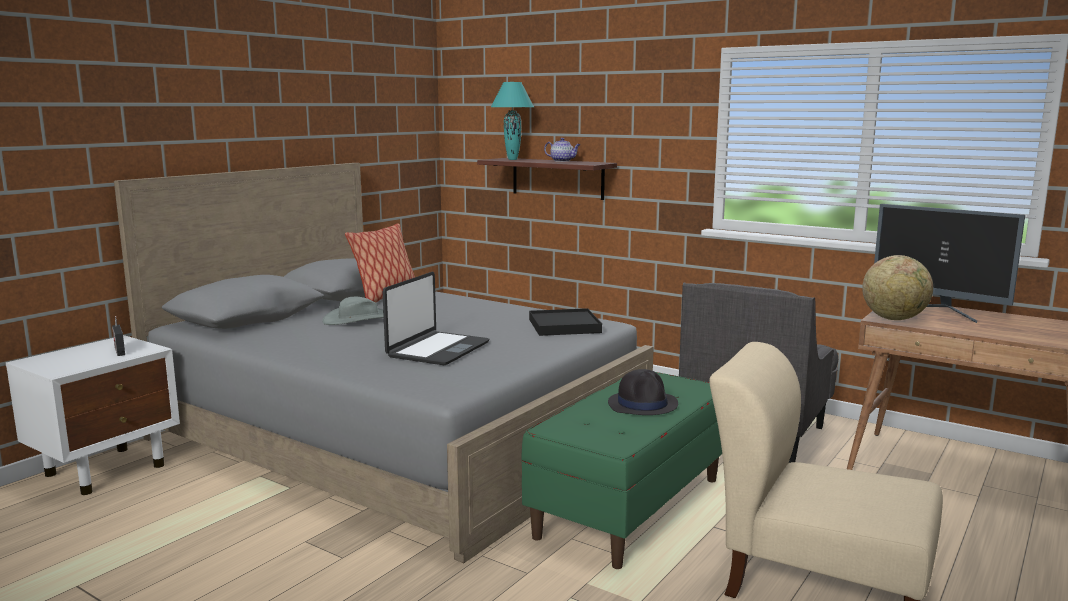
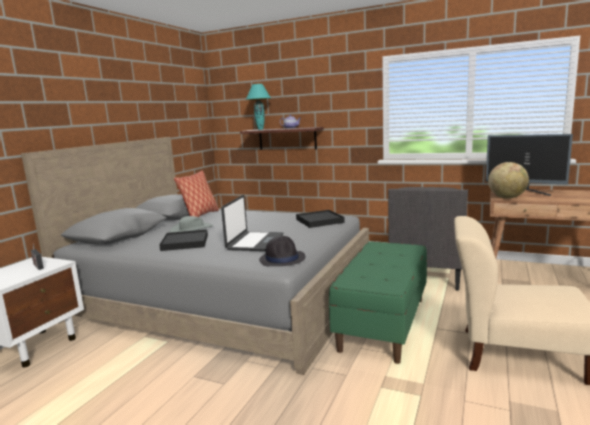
camera: 10 degrees left, 0 degrees up
black hat [608,369,678,415] -> black hat moved to [259,236,305,266]
none -> black tray [159,230,208,251]

